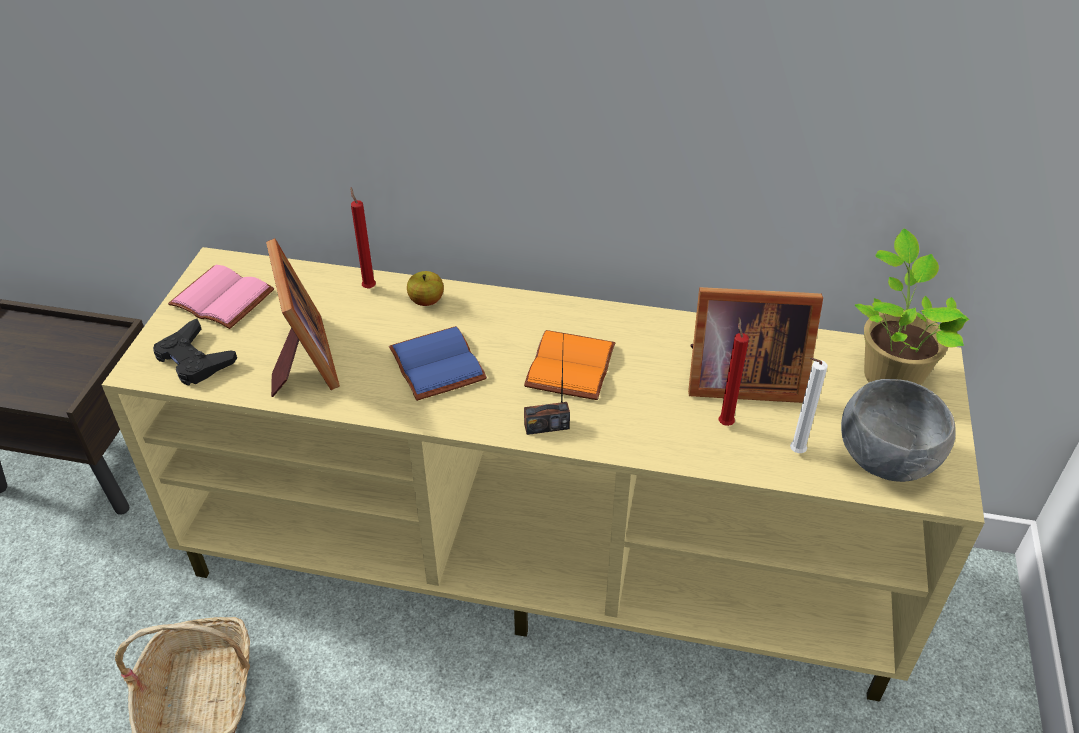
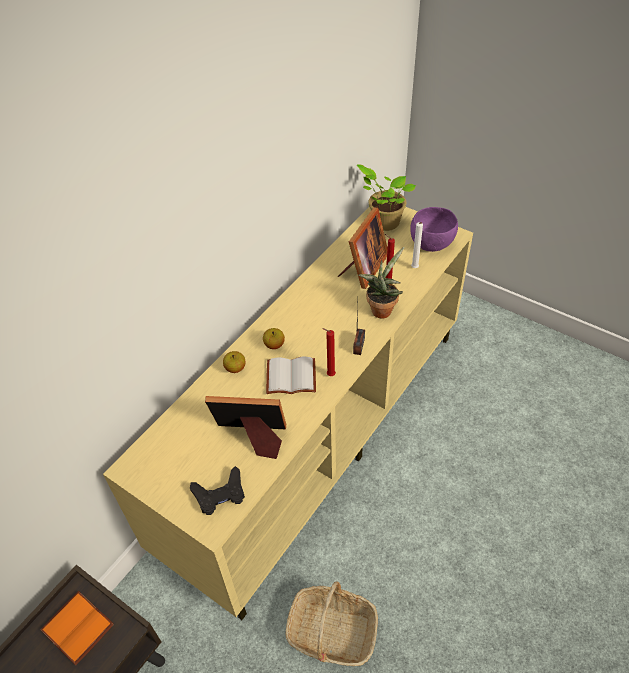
camera: 65 degrees left, 5 degrees up
pink book [168,265,274,329] -> none
red candle [350,187,376,289] -> red candle moved to [322,328,336,376]
blue book [389,326,487,401] -> white book [266,357,316,394]
orange book [524,330,615,400] -> orange book moved to [40,591,114,665]
grey bowl [841,379,956,482] -> purple bowl [410,207,458,252]
none -> apple [263,328,285,349]
none -> potted plant [359,247,405,319]

